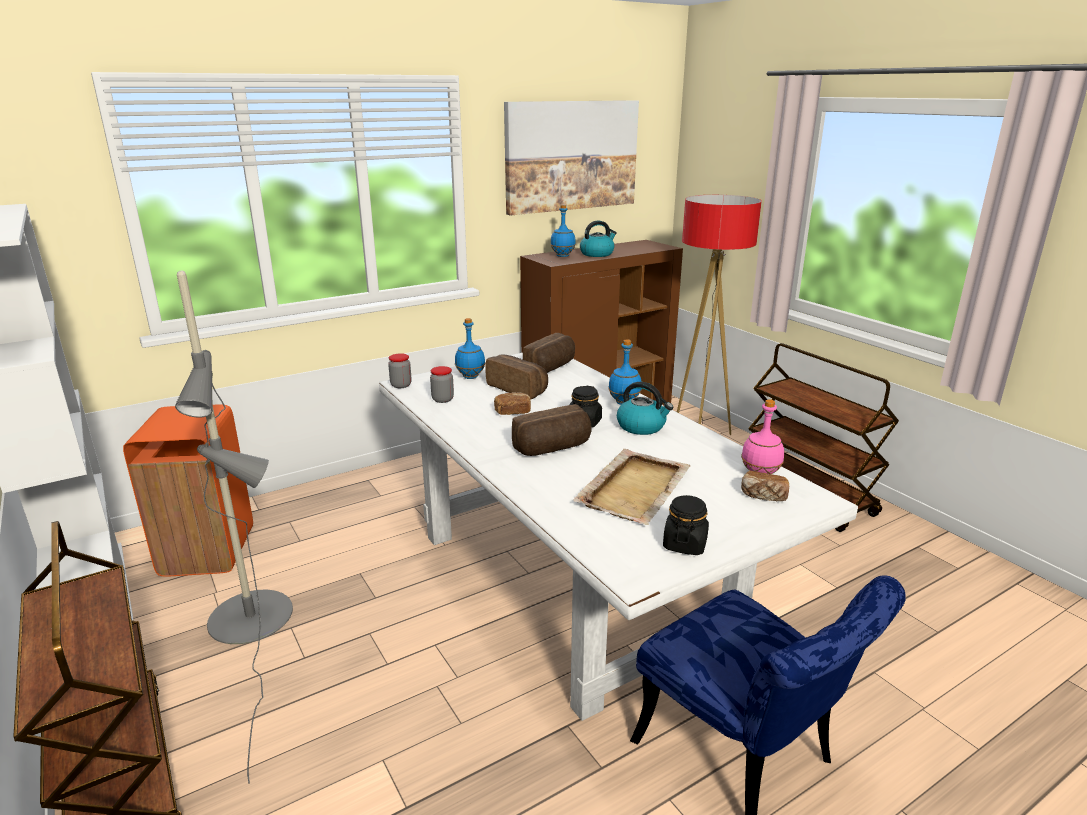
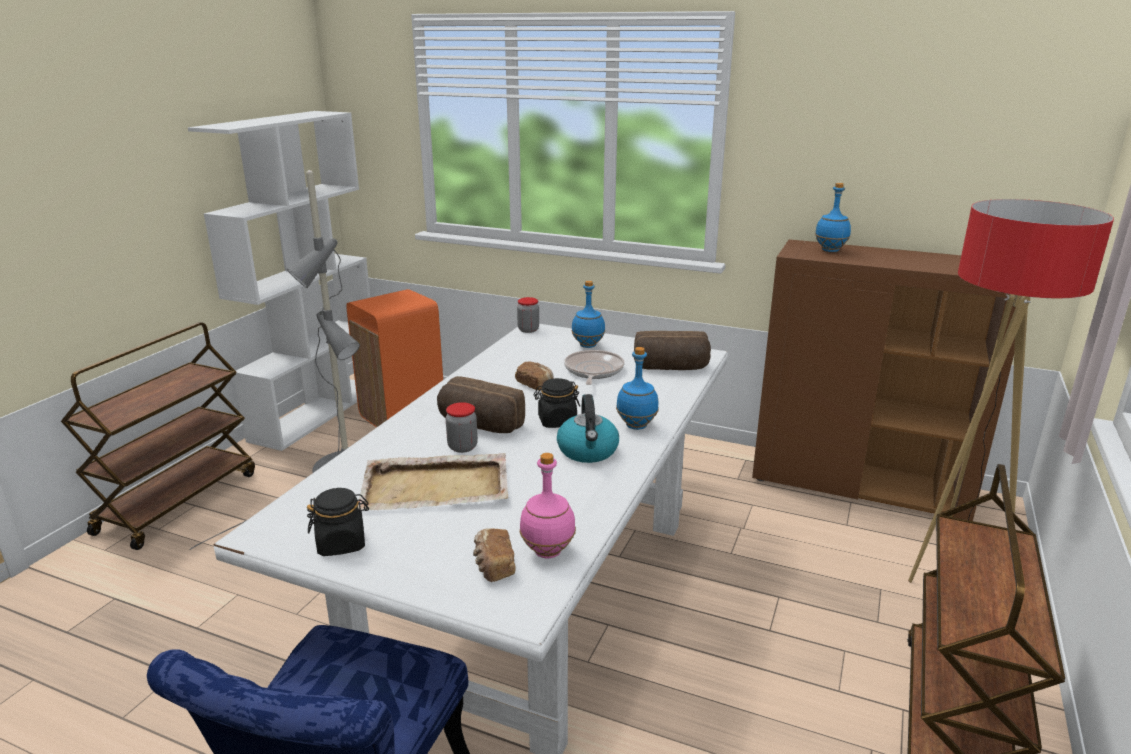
camera: 55 degrees right, 0 degrees up
jar [430,366,454,403] -> jar moved to [446,402,478,453]
bread [485,354,548,399] -> frying pan [564,350,624,385]
picture [504,100,639,216] -> none
kettle [580,221,617,257] -> none

